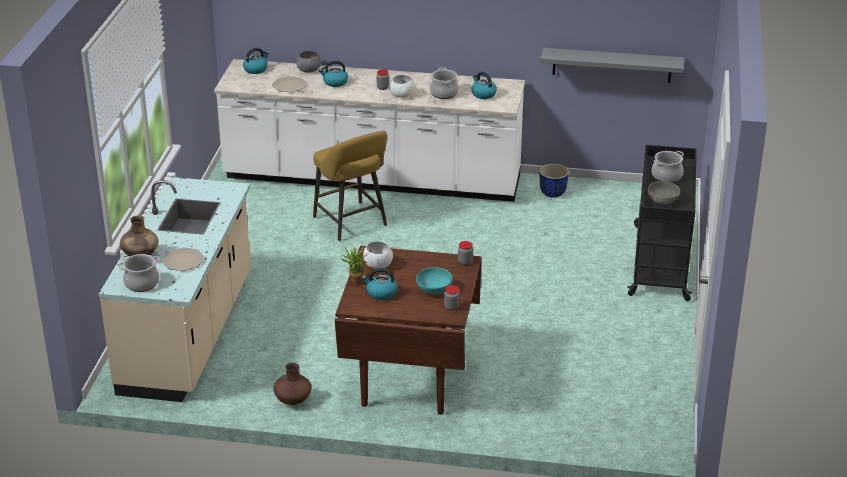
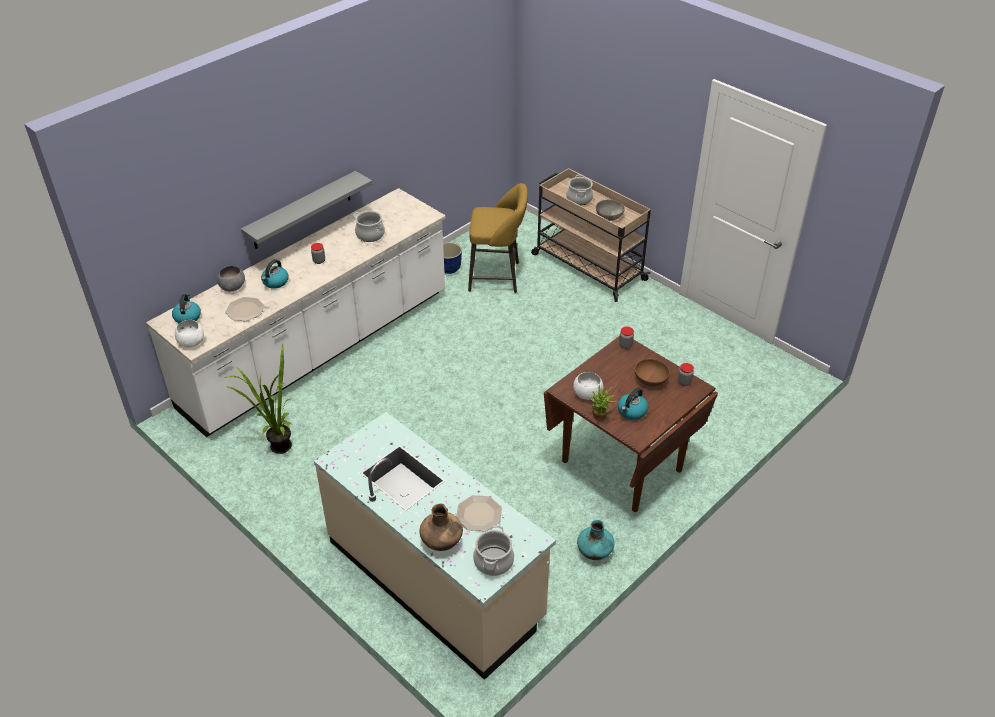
camera: 55 degrees left, 10 degrees up
brown vase [273,363,312,405] -> turquoise vase [577,520,615,560]
yellow stool [313,130,387,241] -> yellow stool moved to [468,183,528,293]
white bowl [389,75,415,98] -> white bowl moved to [175,320,204,347]
turquoise bowl [416,267,452,294] -> brown bowl [634,358,670,387]
kettle [471,72,497,99] -> none
grey shelf [541,48,684,83] -> grey shelf moved to [241,171,372,249]
black cart [627,145,697,301] -> beige cart [531,168,651,302]
none -> potted plant [224,343,292,454]

